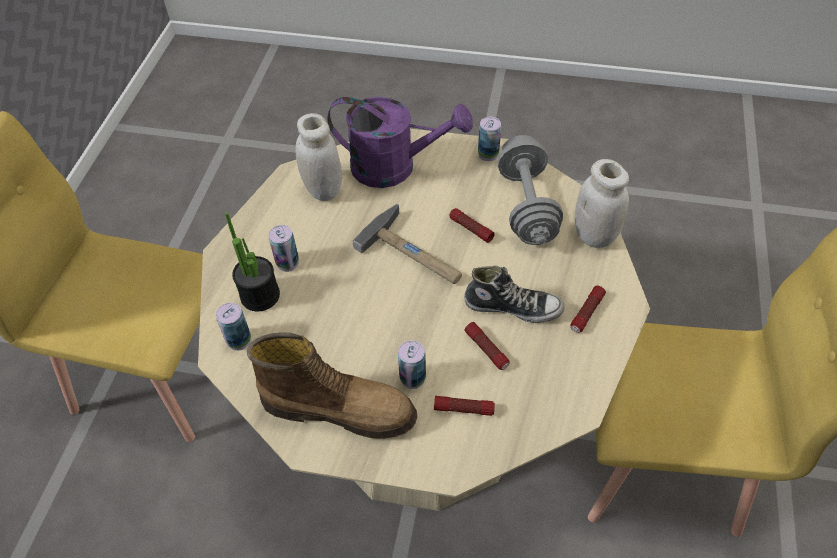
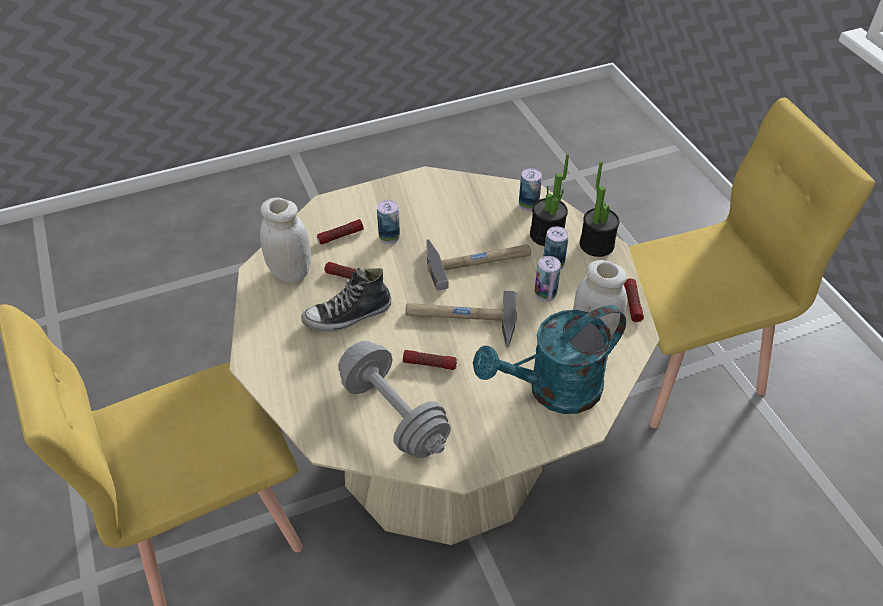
camera: 145 degrees right, 5 degrees down
boot [247,332,417,439] -> none
purple watering can [327,97,473,188] -> turquoise watering can [473,305,626,414]
can [478,117,501,161] -> can moved to [535,256,561,302]
flashlight [570,286,606,333] -> flashlight moved to [624,278,644,322]
white jar [575,159,629,248] -> white jar moved to [260,198,311,282]
none -> hammer [426,239,531,290]
none -> potted plant [580,161,620,257]

